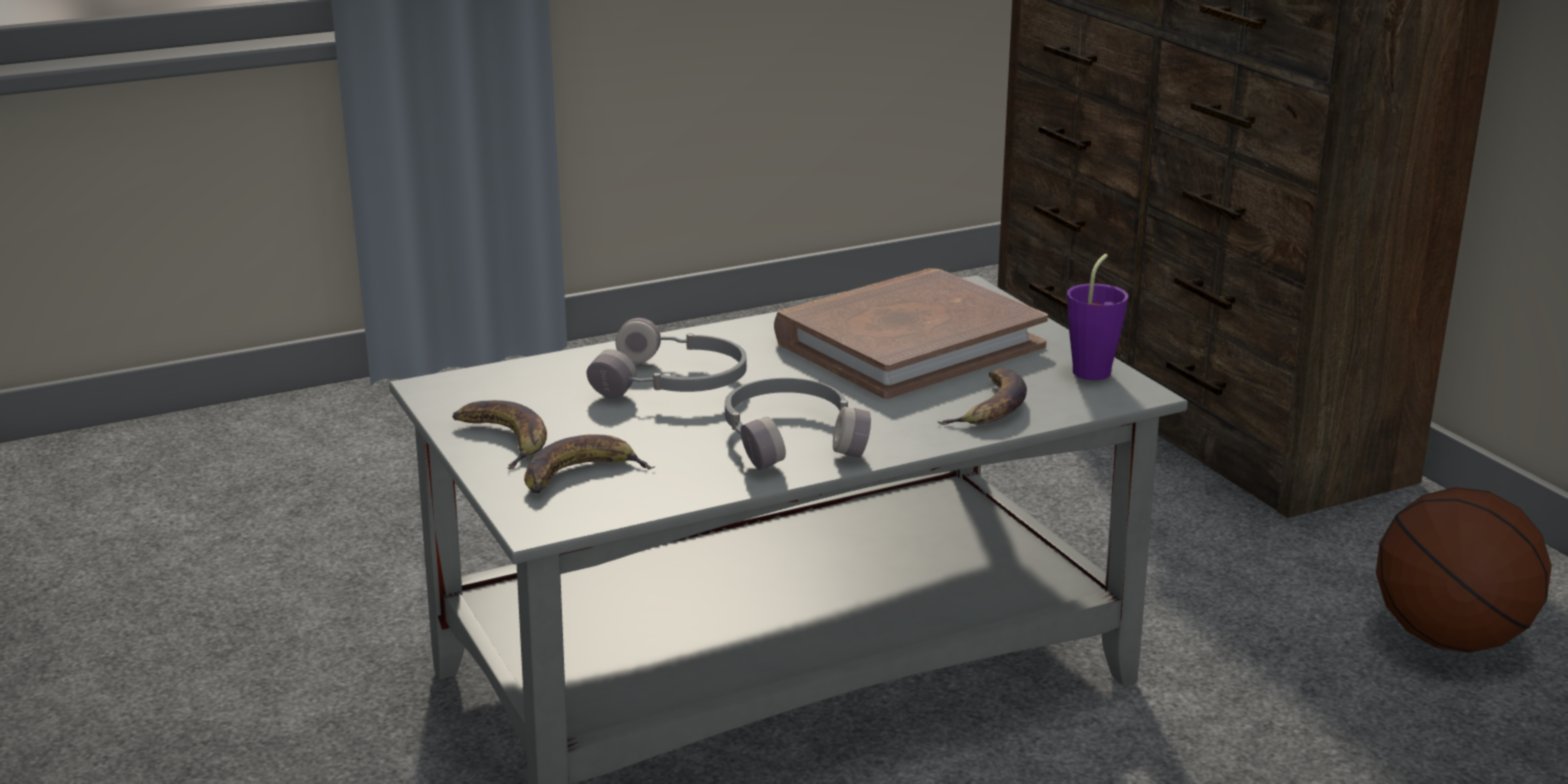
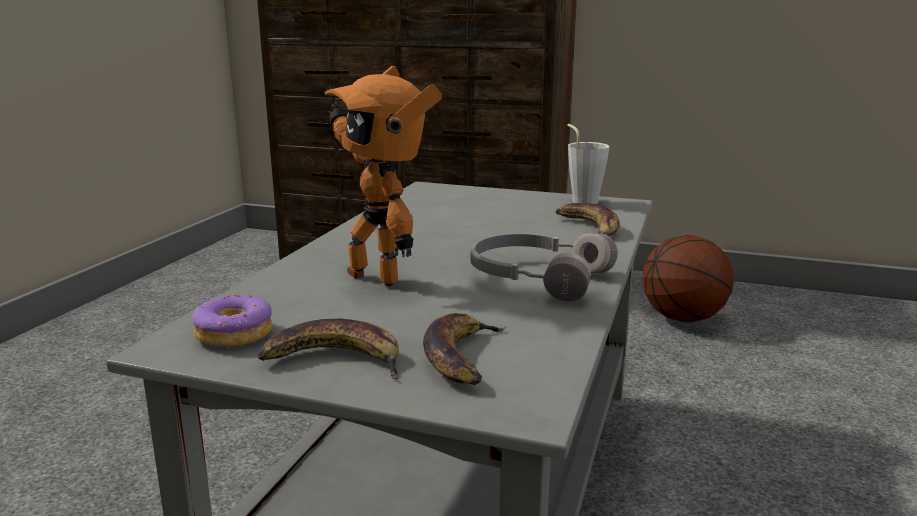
camera: 45 degrees left, 5 degrees down
grey headphones [587,318,747,398] -> toy robot [325,66,442,286]
brown book [774,268,1048,399] -> none
purple cup [1067,254,1128,380] -> grey cup [567,124,610,204]
none -> donut [191,295,273,347]

